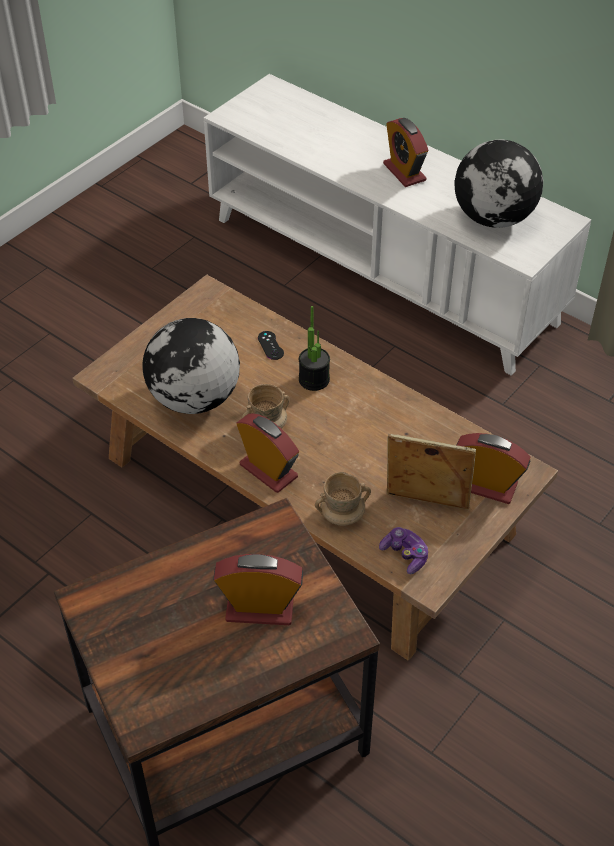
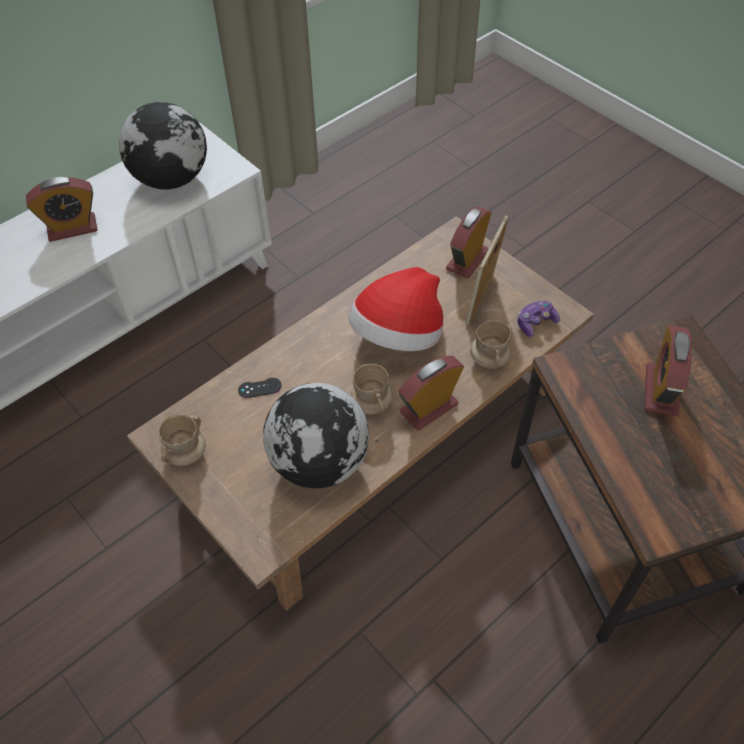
camera: 80 degrees left, 5 degrees up
potted plant [299,306,330,391] -> none
none -> beige mug [159,415,206,466]
none -> hat [348,267,444,351]

